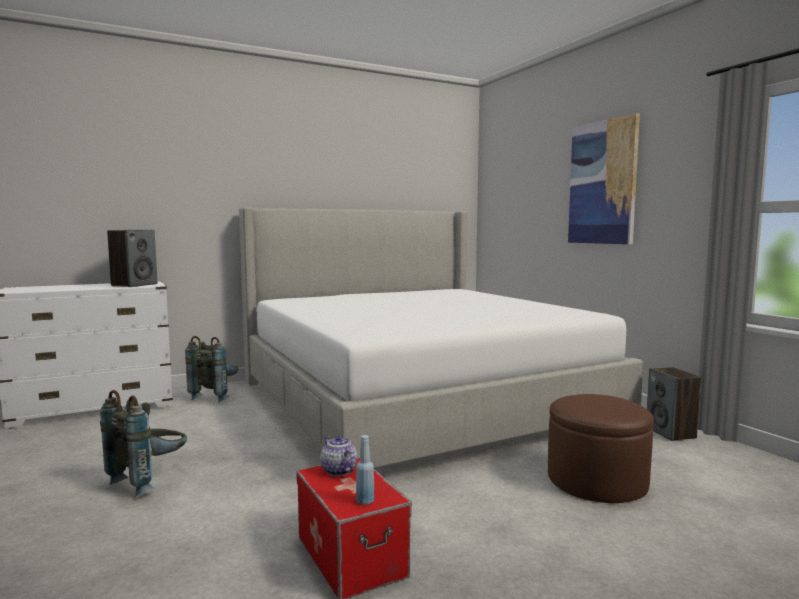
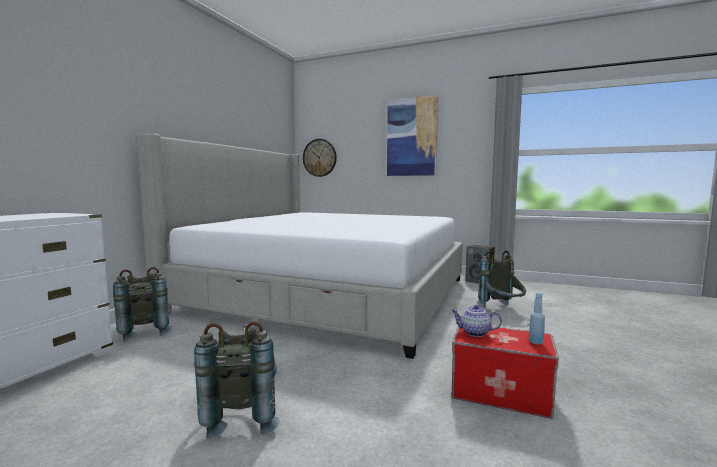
camera: 40 degrees left, 0 degrees up
speaker [107,230,157,287] -> none
brown ottoman [548,394,654,503] -> grey backpack [476,251,526,307]
none -> wall clock [303,139,337,177]

